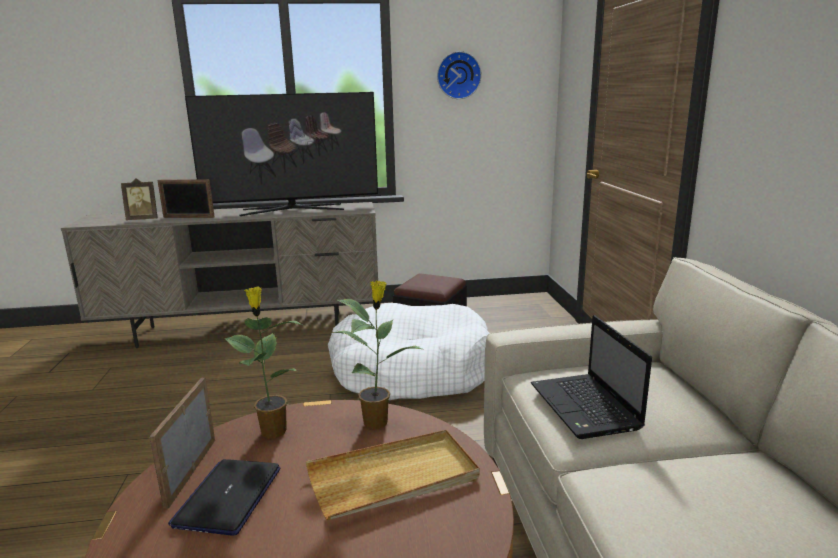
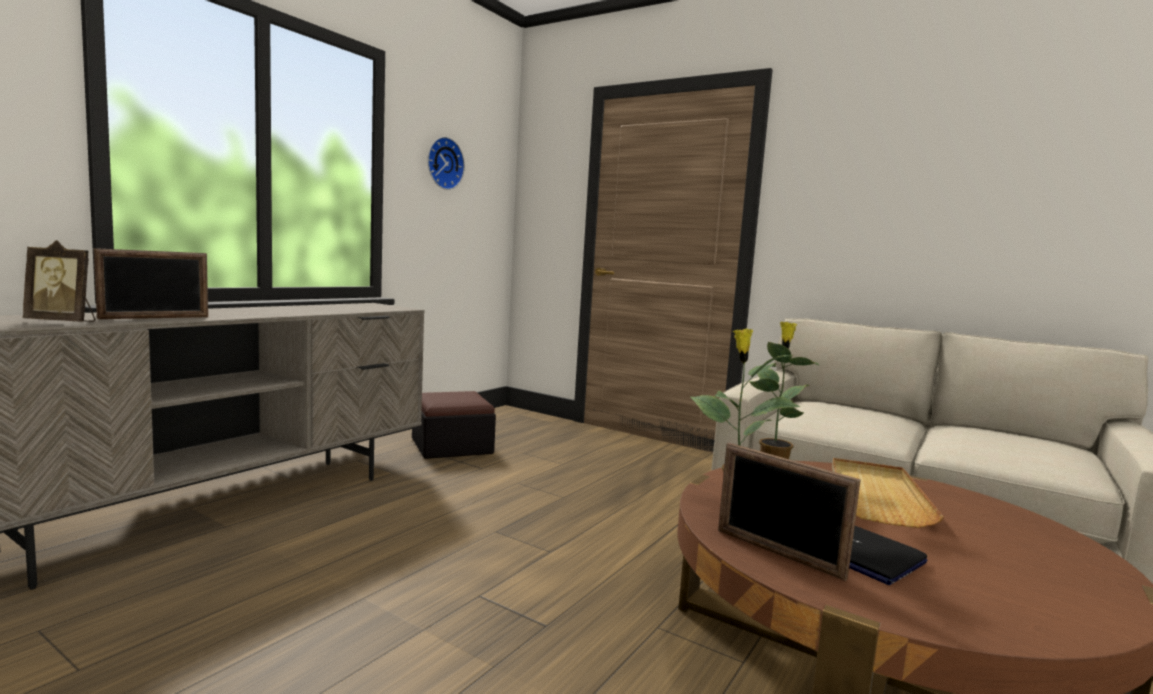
camera: 50 degrees left, 10 degrees down
picture frame [121,178,158,220] -> picture frame turned 60 degrees clockwise [23,240,95,322]
television [185,92,378,216] -> none
white dog bed [328,303,490,400] -> none
laptop [531,315,652,439] -> none

